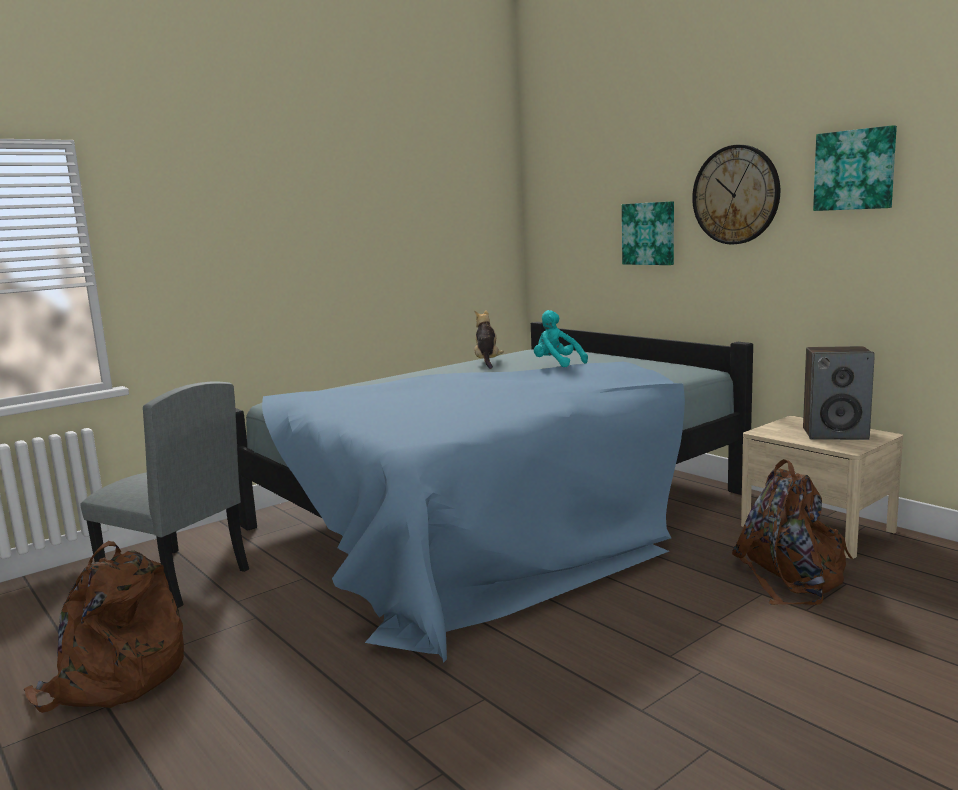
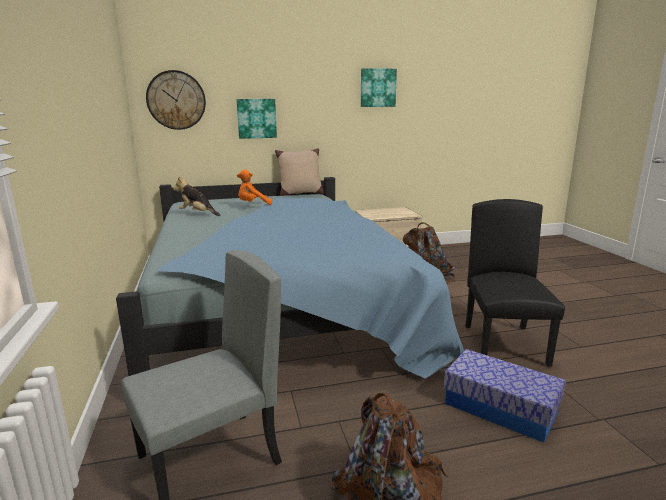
camera: 65 degrees left, 5 degrees up
turquoise plush toy [534,310,588,367] -> orange plush toy [237,170,272,205]
wall clock [692,145,780,244] -> wall clock moved to [146,70,206,130]
speaker [803,346,875,440] -> none
none -> beige pillow [275,148,324,196]
none -> storage box [444,349,566,443]
none -> black chair [465,199,565,367]

